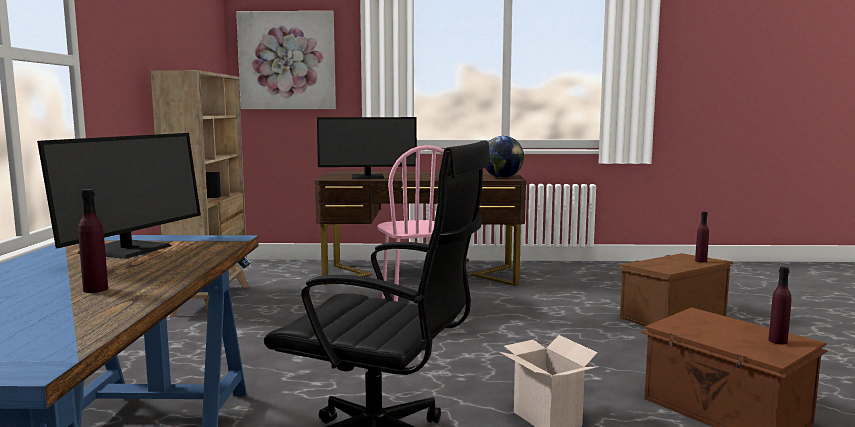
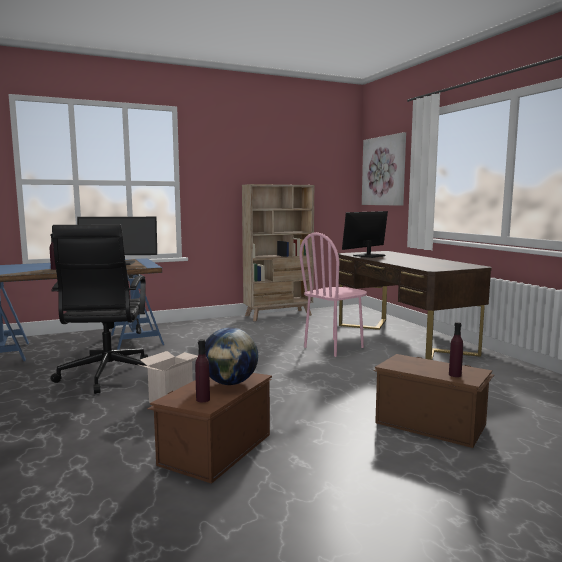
camera: 65 degrees right, 0 degrees up
monitor [317,117,417,179] -> monitor turned 75 degrees clockwise [342,211,388,258]
globe [485,136,524,178] -> globe moved to [205,327,258,385]

